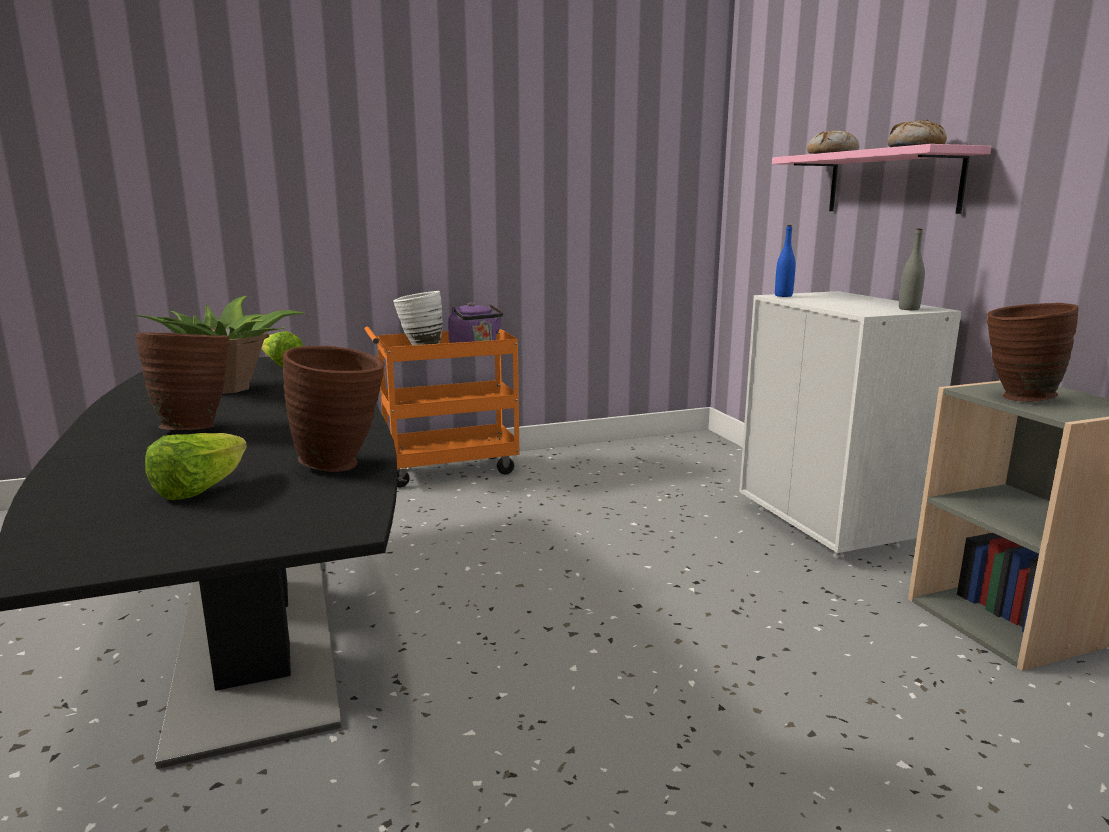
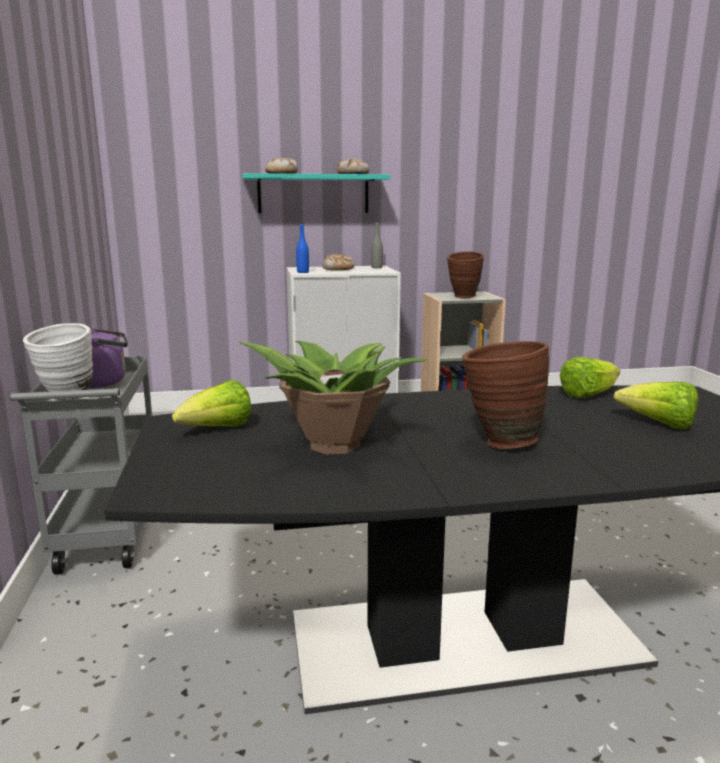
camera: 80 degrees left, 0 degrees up
brown vase [282,346,385,472] -> lettuce [560,357,620,398]
orange cart [365,326,519,487] -> grey cart [10,356,152,575]
pink shelf [772,144,991,214] -> turquoise shelf [243,173,390,213]
none -> bread [322,254,355,270]

